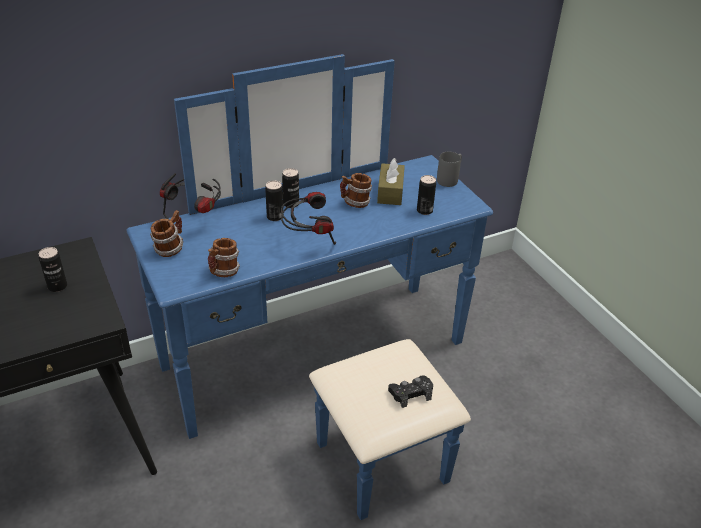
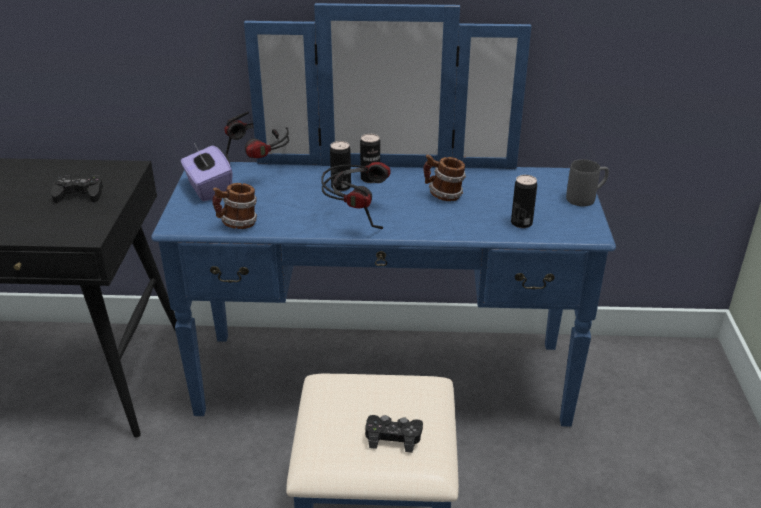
camera: 30 degrees right, 5 degrees down
can [39,247,67,292] -> black game controller [51,175,103,203]
mug [150,210,183,257] -> purple tissue box [181,143,233,201]
brown tissue box [377,158,405,205] -> none

